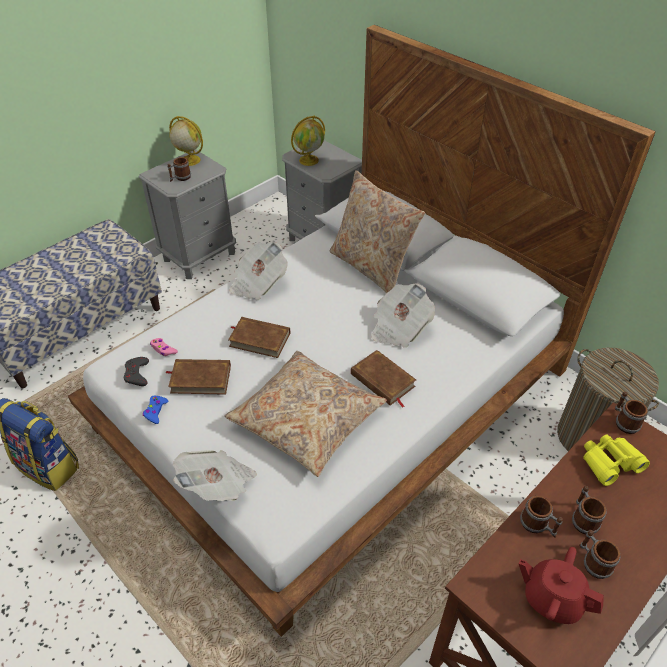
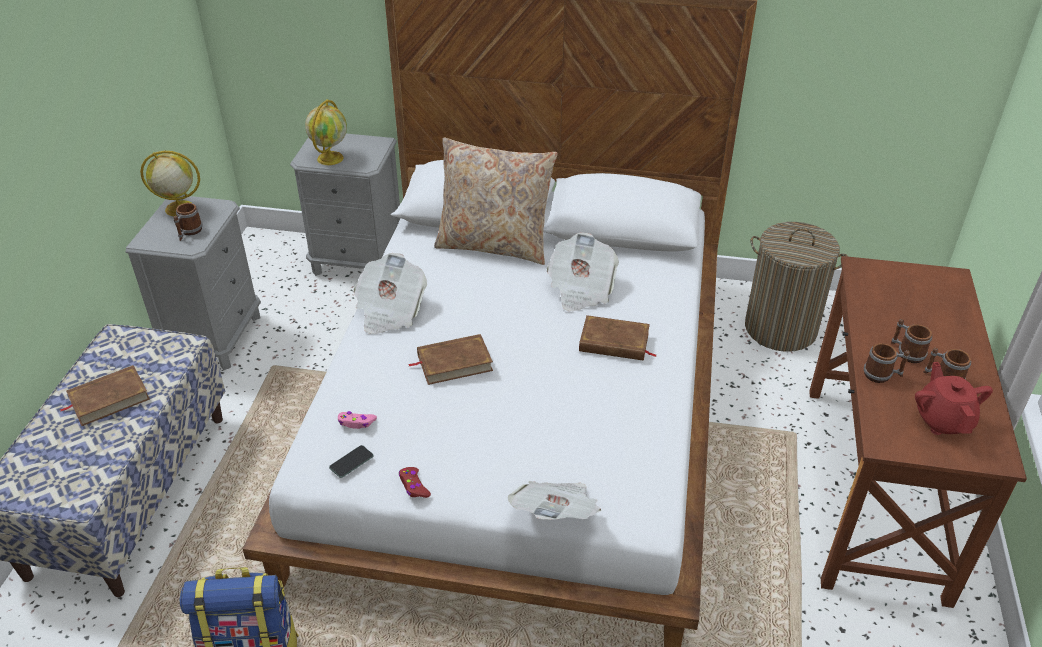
camera: 35 degrees left, 5 degrees down
grey game controller [123,357,149,386] -> phone [329,445,374,478]
blue game controller [143,396,168,424] -> red game controller [399,467,431,498]
brown book [166,359,231,394] -> brown book moved to [60,365,150,426]
beige pillow [225,351,387,477] -> none
red teapot [519,547,604,624] -> red teapot turned 90 degrees clockwise [915,362,993,435]
yellow binoculars [583,435,650,486] -> none
mug [615,391,648,434] -> none

